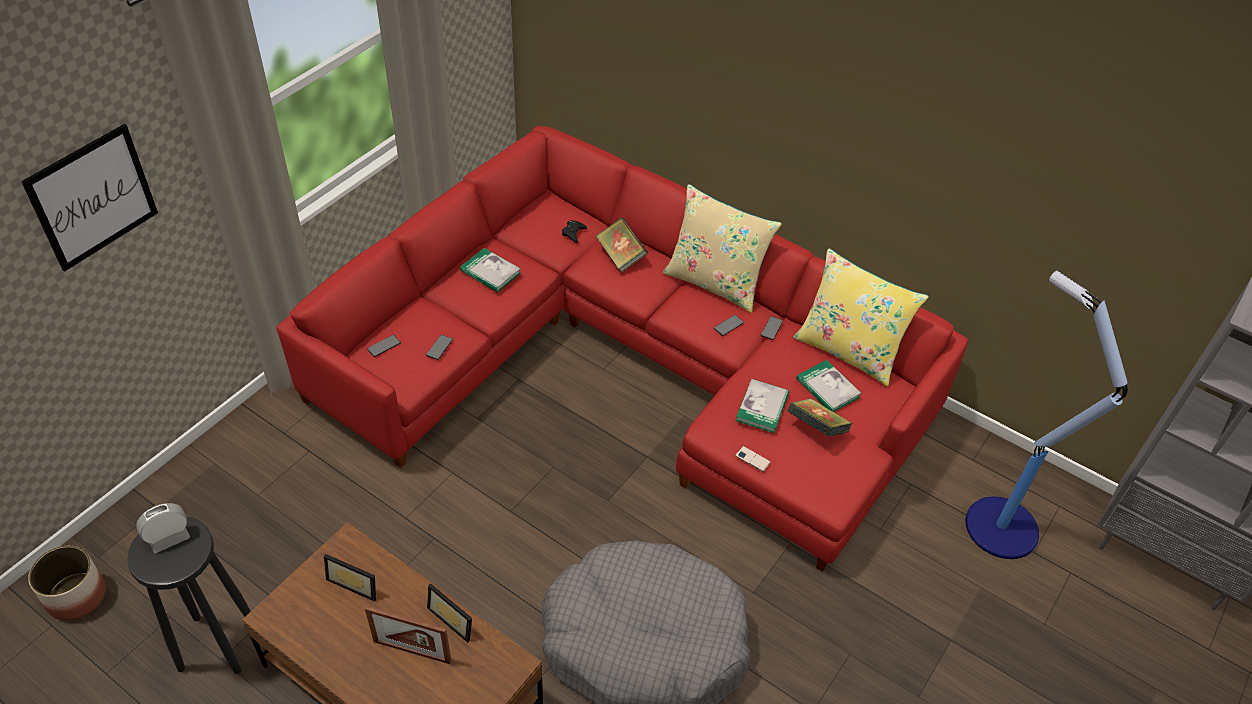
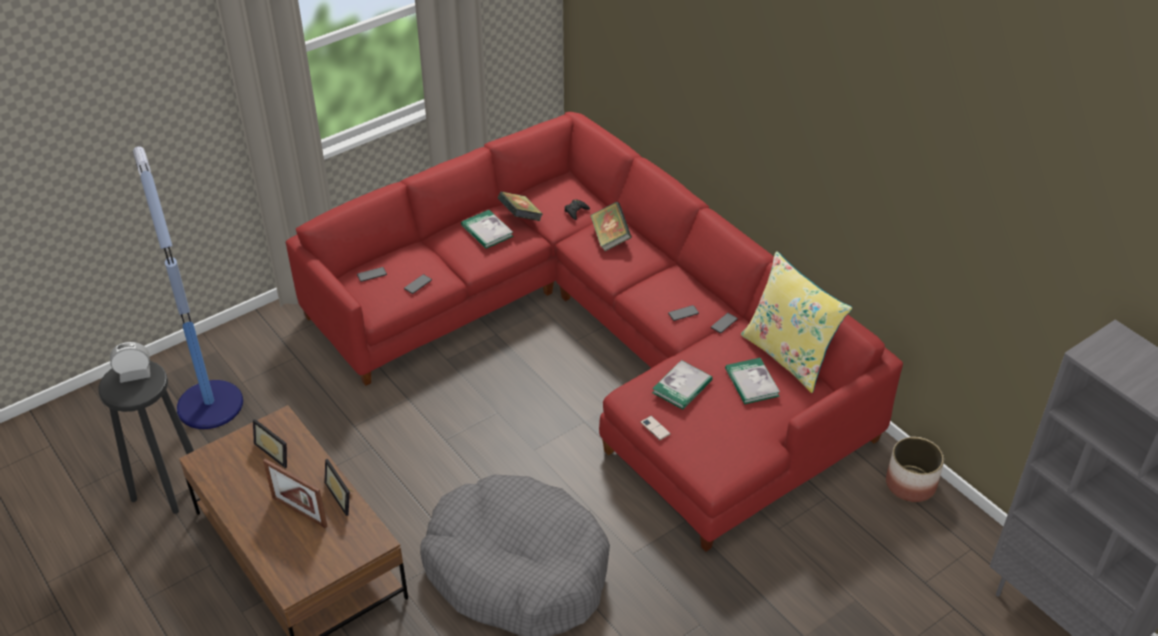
camera: 20 degrees right, 5 degrees down
picture [21,124,158,272] -> none
planter [28,546,106,621] -> planter moved to [886,437,944,502]
beige pillow [663,184,782,313] -> none
book [787,399,852,437] -> book moved to [498,192,543,221]
floor lamp [965,271,1128,559] -> floor lamp moved to [133,146,243,429]

